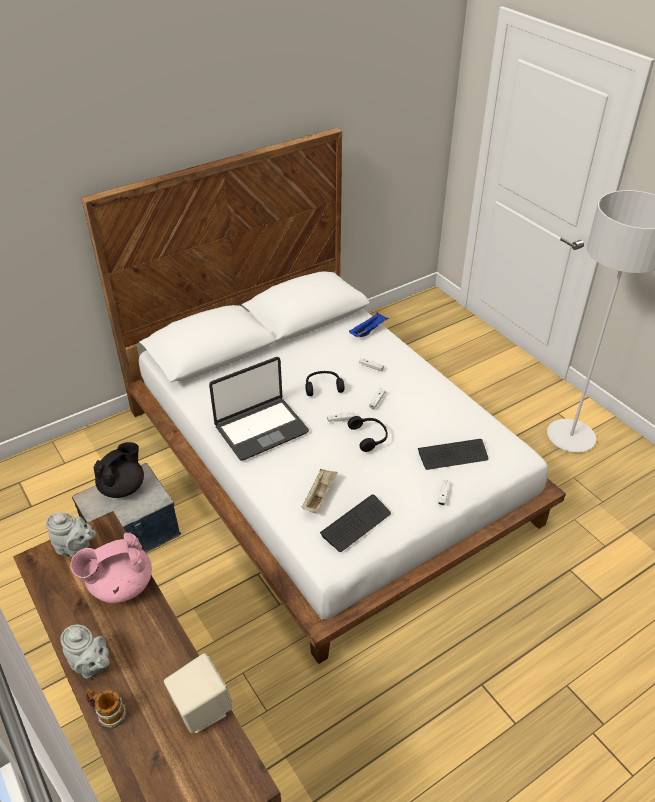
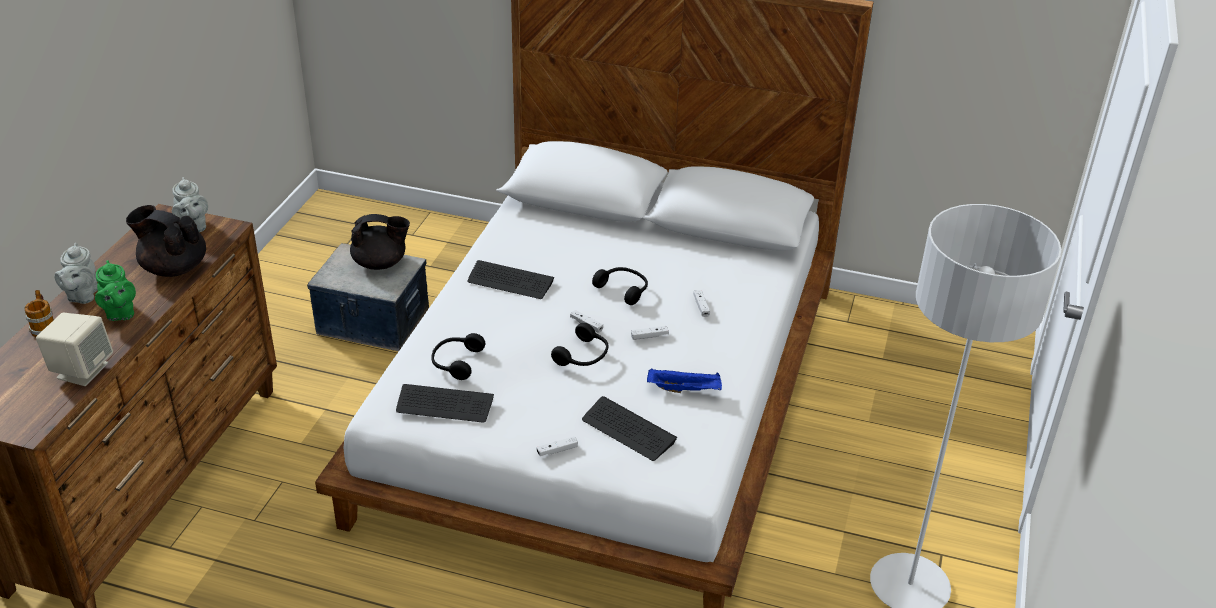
camera: 50 degrees right, 5 degrees down
pink teapot [70,533,152,603] -> black teapot [126,205,206,277]
laptop [209,357,309,461] -> keyboard [467,260,554,299]
beige tray [301,469,338,513] -> black headphones [431,333,485,380]
blue tray [349,312,389,337] -> blue tray moved to [647,368,722,393]
none -> green teapot [95,260,136,321]

